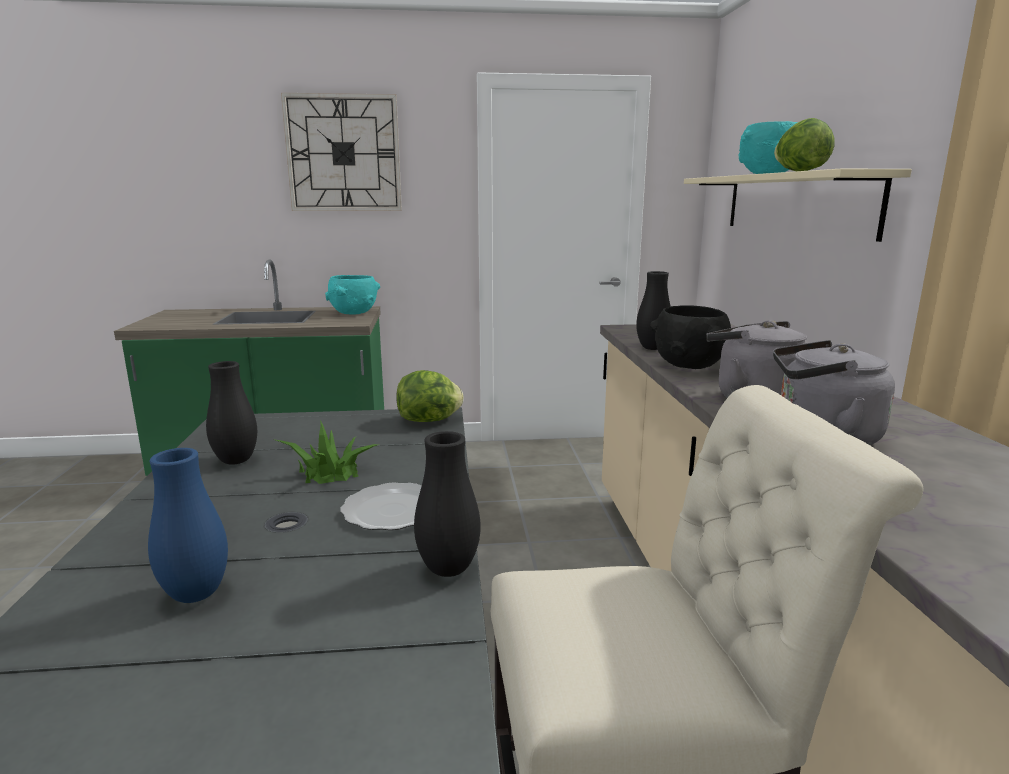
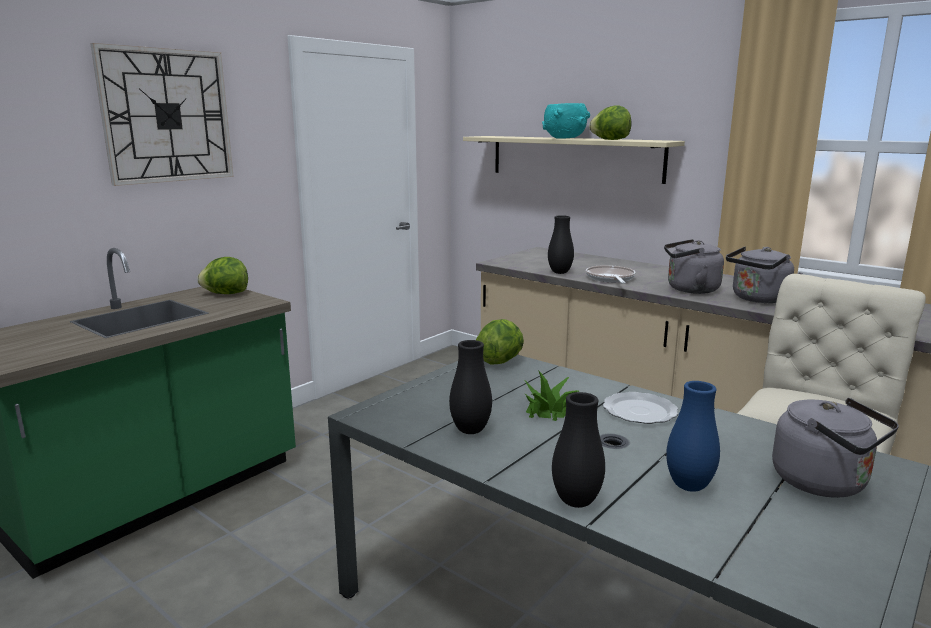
camera: 45 degrees left, 0 degrees up
turquoise bowl [325,275,380,314] -> lettuce [197,257,248,294]
black vase [414,431,481,577] -> black vase moved to [552,392,605,508]
black bowl [650,306,731,369] -> frying pan [586,265,635,284]
none -> grey kettle [772,398,899,498]

